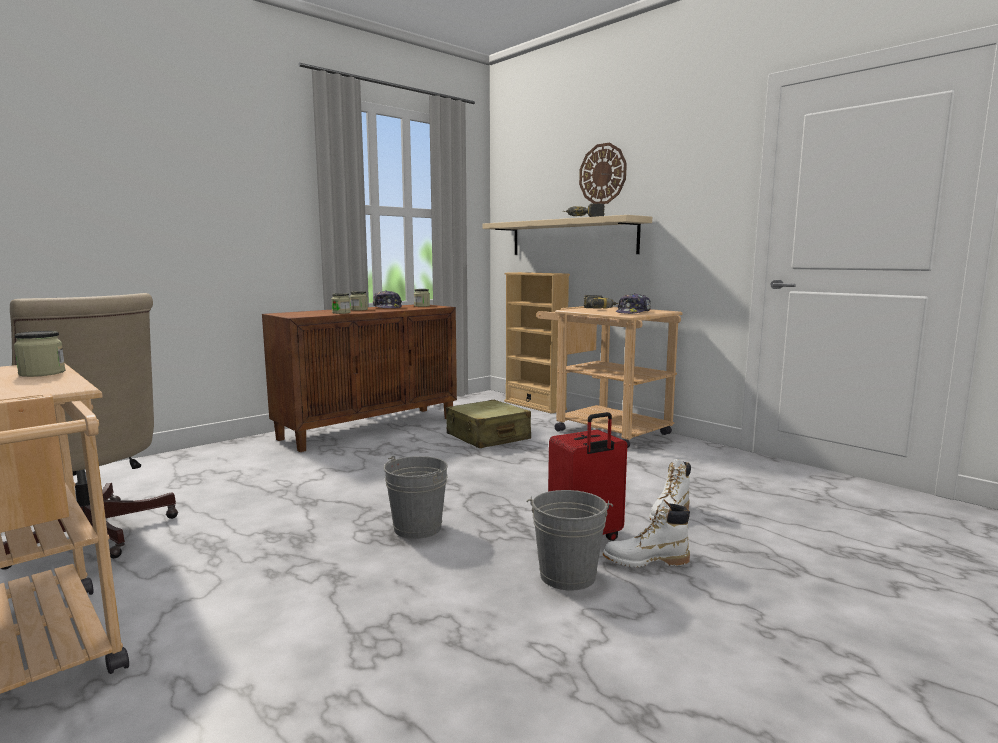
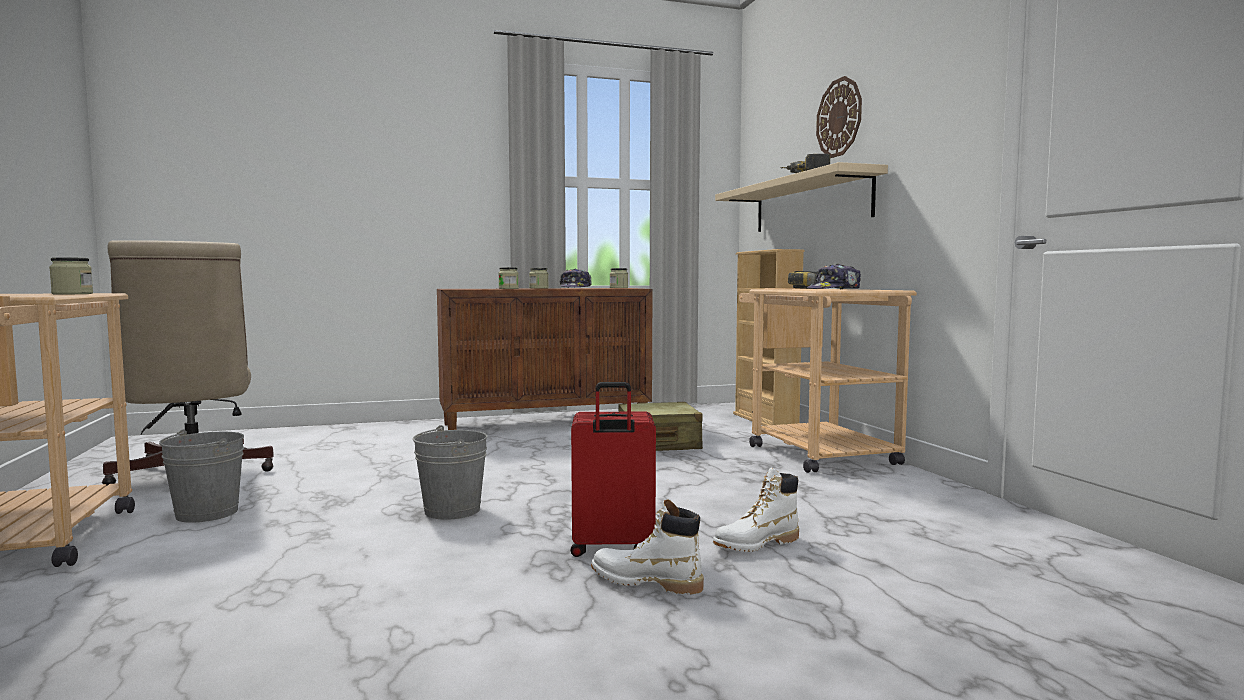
camera: 25 degrees right, 5 degrees down
grey bucket [526,490,613,591] -> grey bucket moved to [159,429,244,523]

